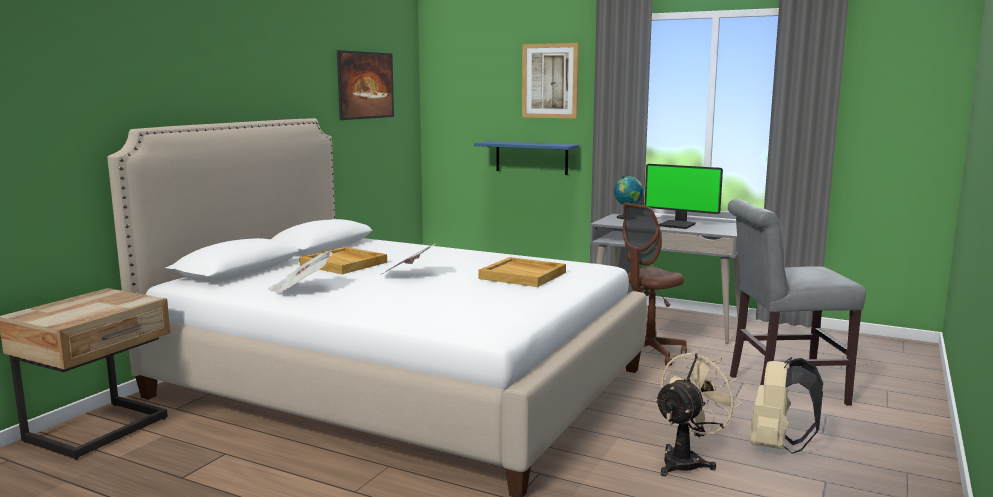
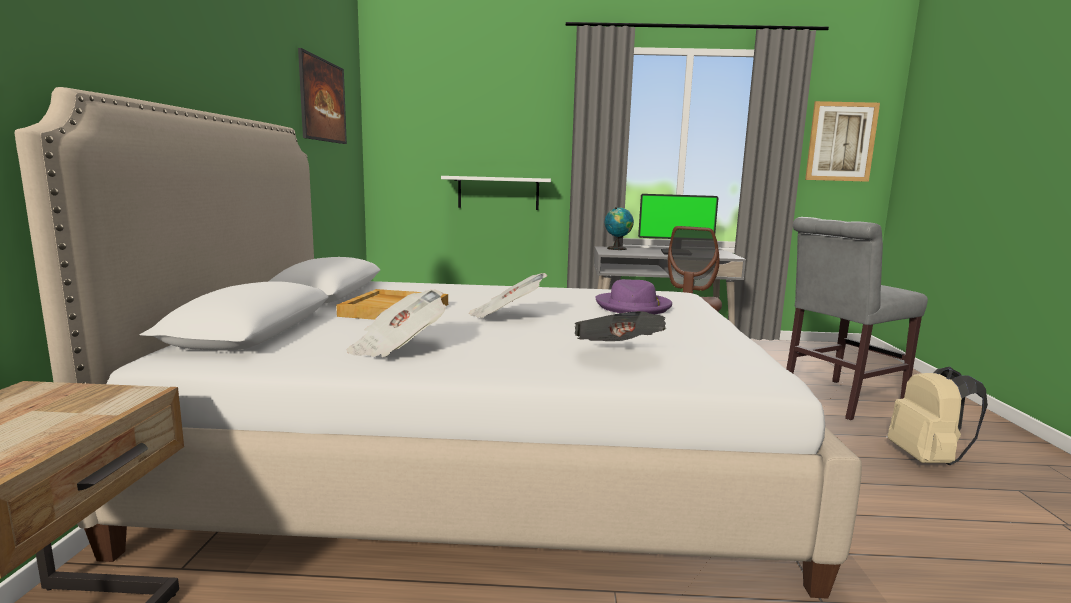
camera: 25 degrees left, 0 degrees up
blue shelf [474,141,579,175] -> white shelf [441,176,551,210]
beige tray [478,257,566,287] -> purple hat [595,279,672,314]
picture [522,43,579,119] -> picture moved to [805,101,880,182]
beige fan [654,350,742,476] -> none
none -> newspaper [575,311,666,341]

